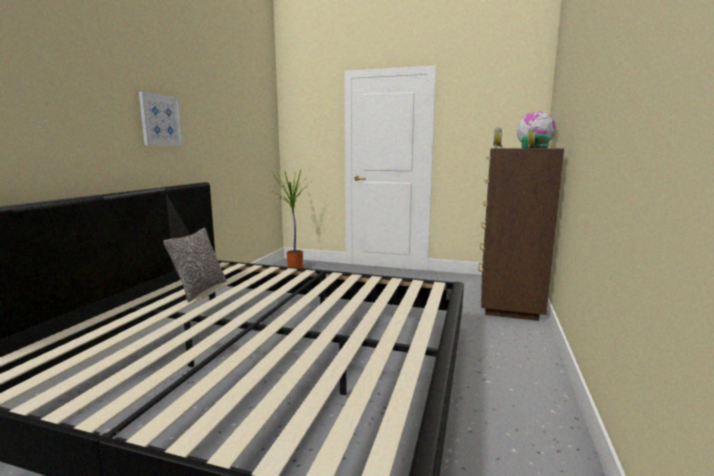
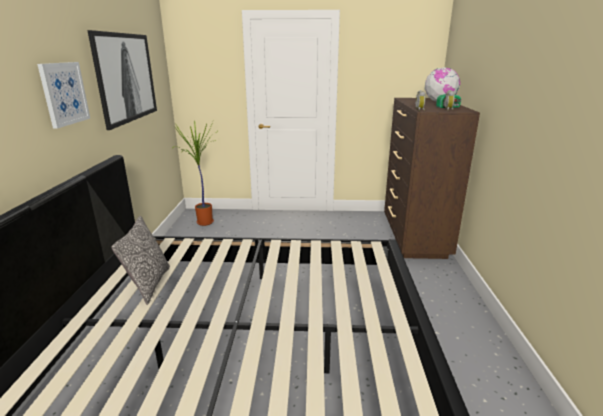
camera: 15 degrees left, 10 degrees up
none -> picture [87,30,157,130]

